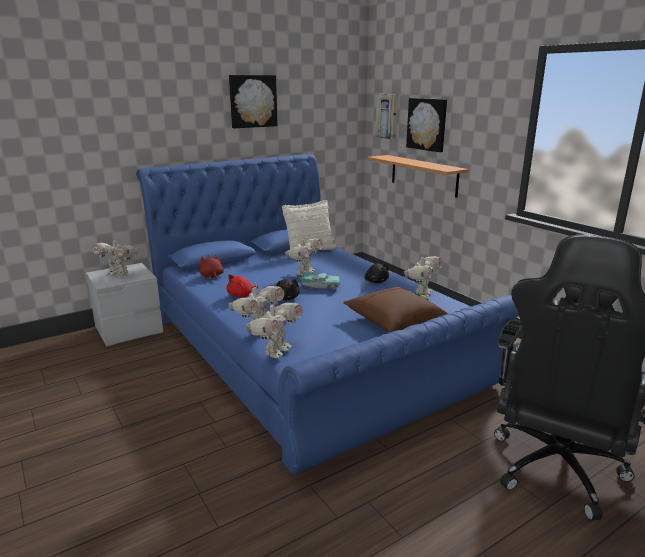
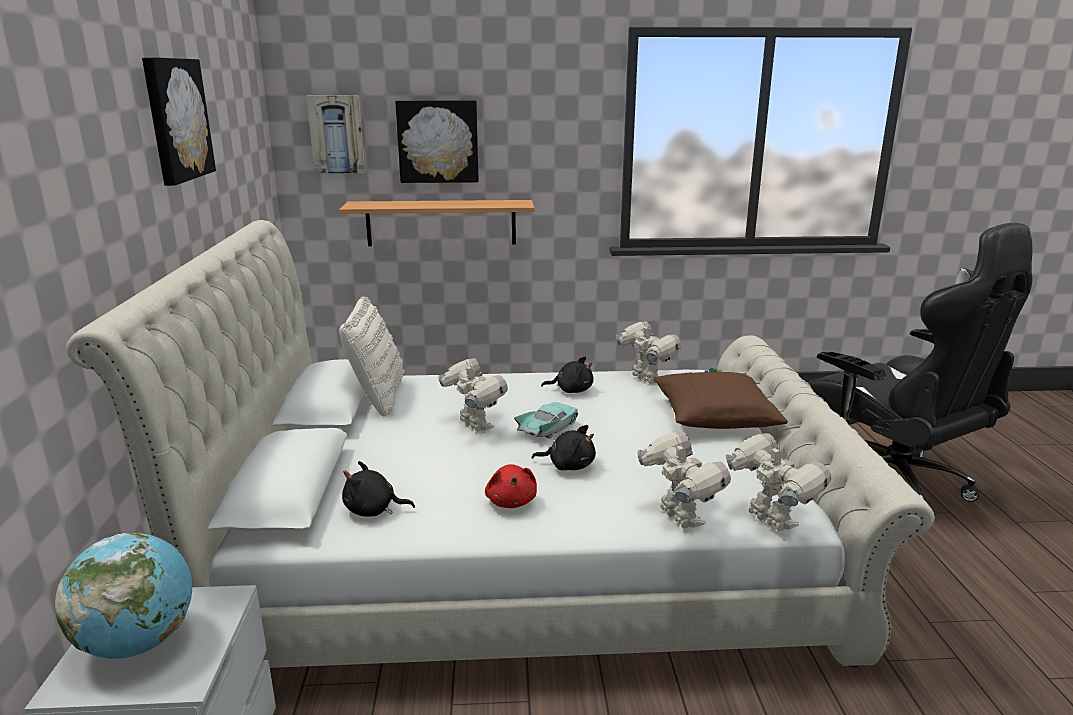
camera: 60 degrees left, 0 degrees up
toy robot [92,237,138,276] -> globe [55,532,192,659]
blue bed [136,154,519,475] -> beige bed [66,220,935,668]
red plush toy [200,254,224,281] -> black plush toy [342,461,415,517]

